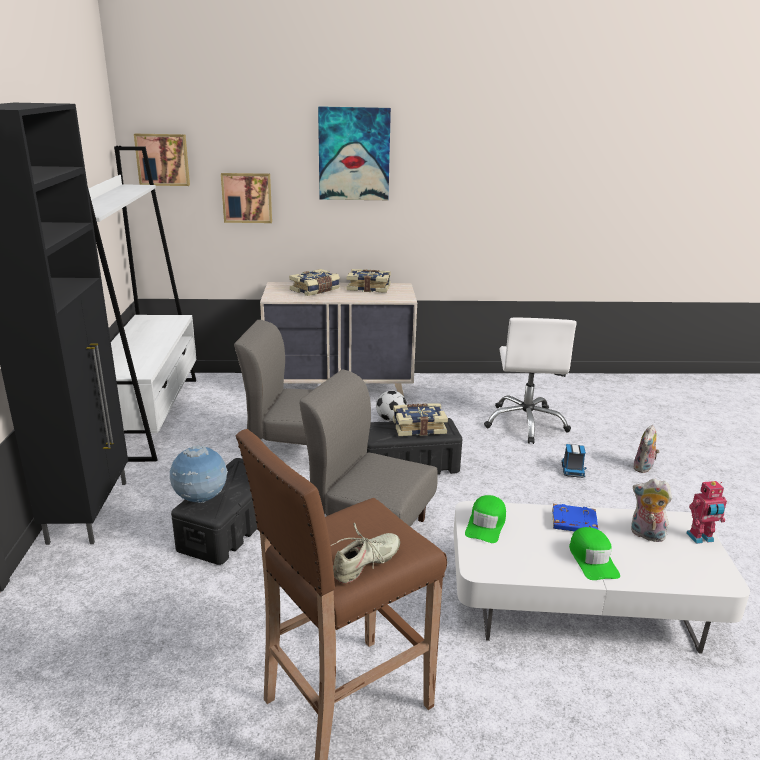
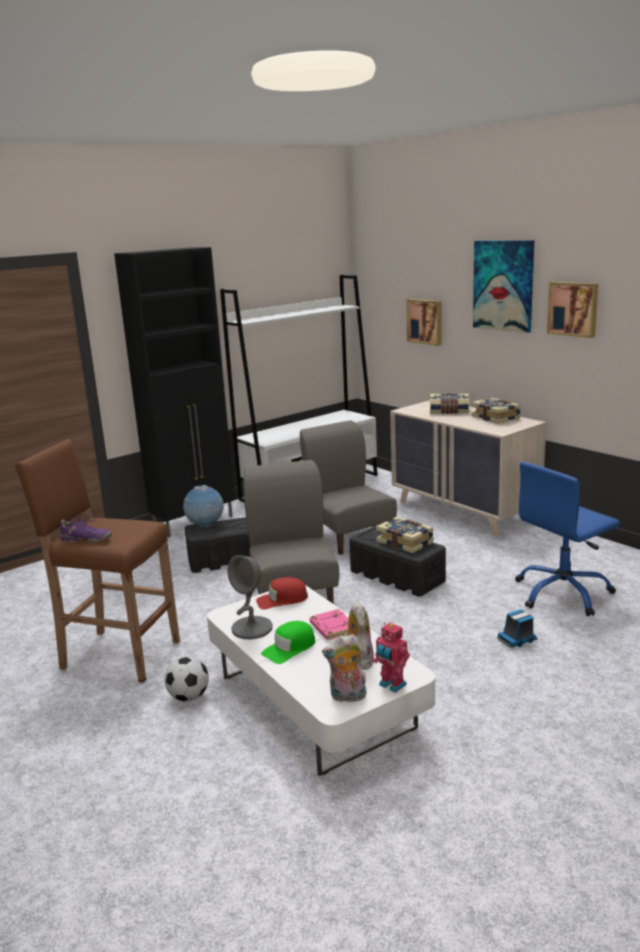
camera: 55 degrees right, 5 degrees down
picture [134,134,190,186] -> picture moved to [547,282,598,338]
beige shoe [331,523,400,584] -> purple shoe [60,513,112,542]
football [376,390,407,421] -> football moved to [165,657,209,702]
green cap [465,495,506,543] -> red cap [256,577,308,610]
white office chair [484,318,577,444] -> blue office chair [515,462,620,616]
blue book [552,504,598,531] -> pink book [310,609,348,640]
plush toy [633,425,660,473] -> plush toy moved to [322,634,367,702]
none -> grey table lamp [227,555,273,639]

